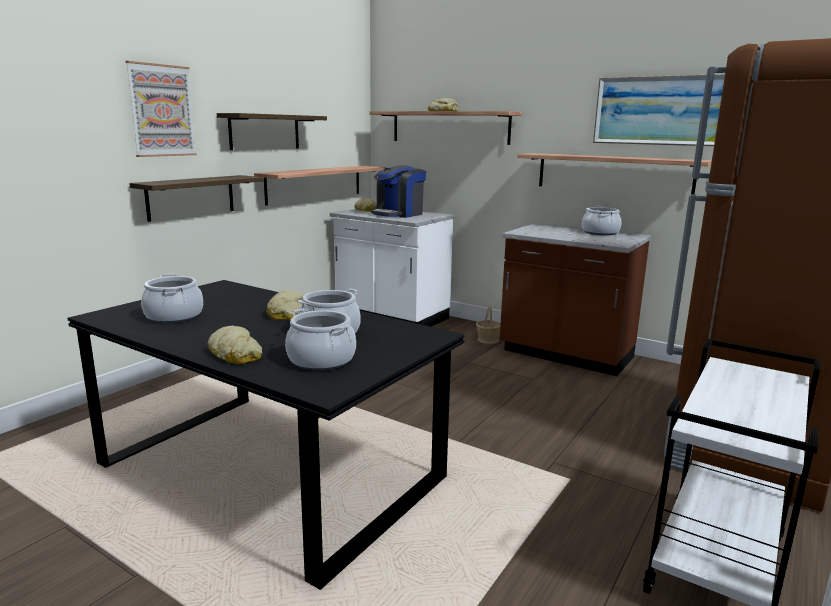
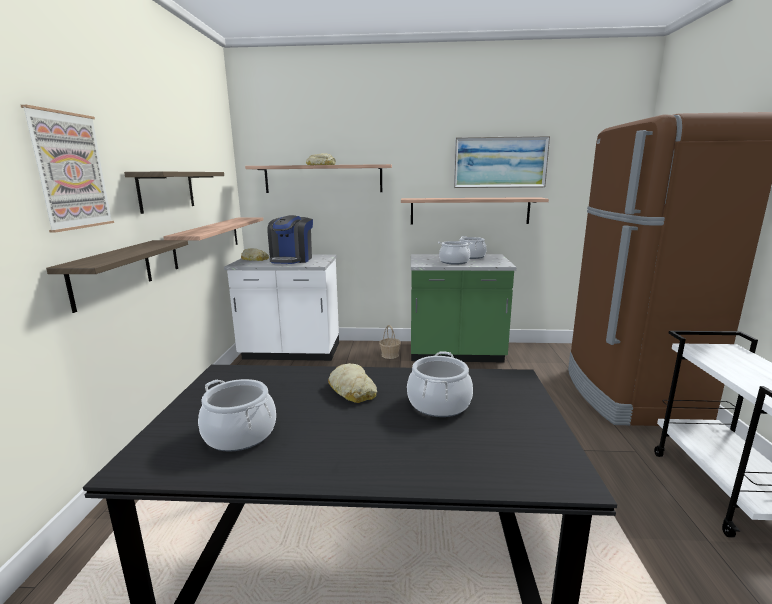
camera: 30 degrees left, 0 degrees up
bread [207,326,262,364] -> none
cooking pot [285,309,356,371] -> cooking pot moved to [438,241,472,265]
brown counter [500,223,651,376] -> green counter [411,254,517,362]

